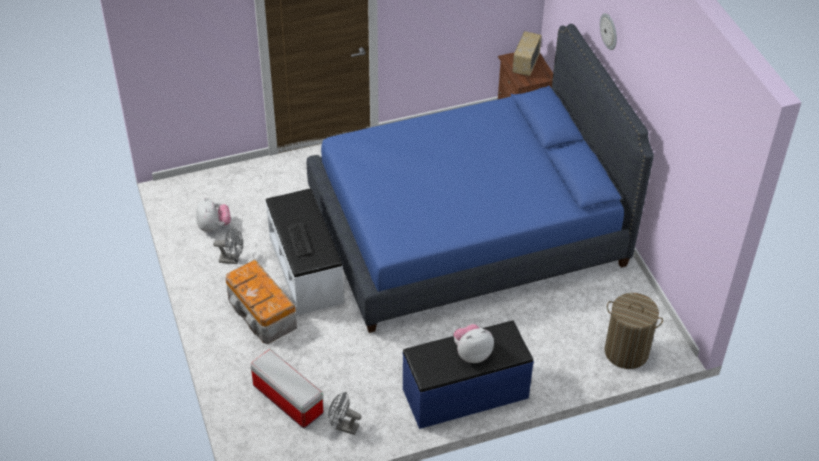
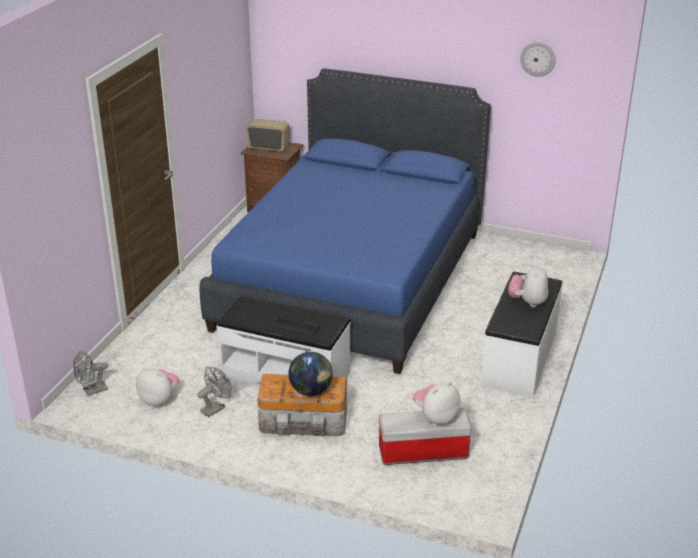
camera: 50 degrees left, 15 degrees down
grey fan [328,392,362,435] -> grey fan moved to [73,351,108,396]
blue bench [402,321,534,429] -> white bench [481,272,563,397]
radio [512,31,542,76] -> radio turned 135 degrees clockwise [246,119,289,152]
wall clock [600,13,617,50] -> wall clock moved to [520,42,556,77]
laundry basket [604,293,663,369] -> none
none -> globe [289,352,333,396]
none -> plush toy [413,382,460,426]

